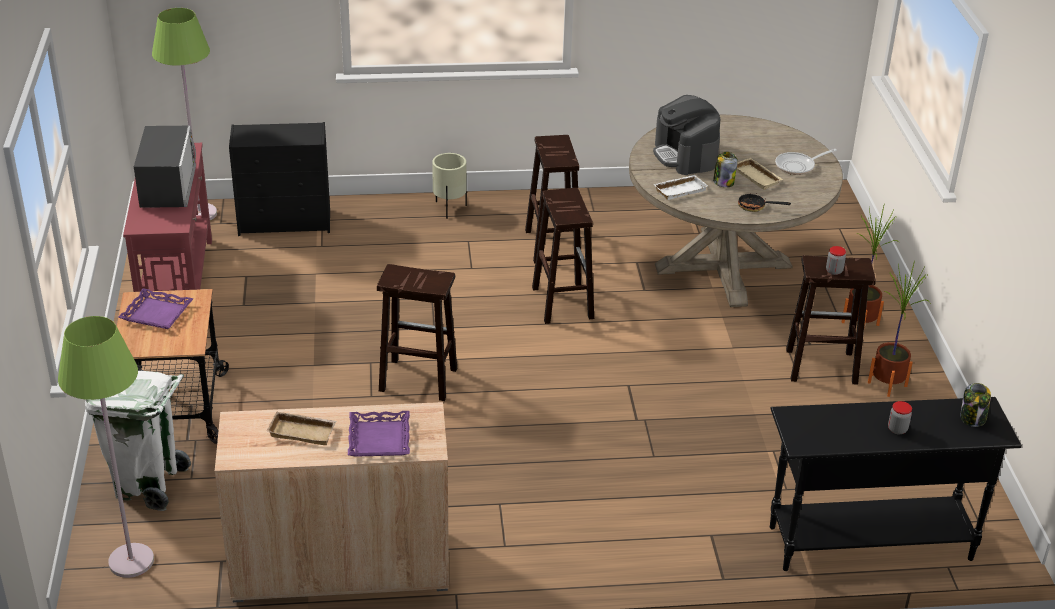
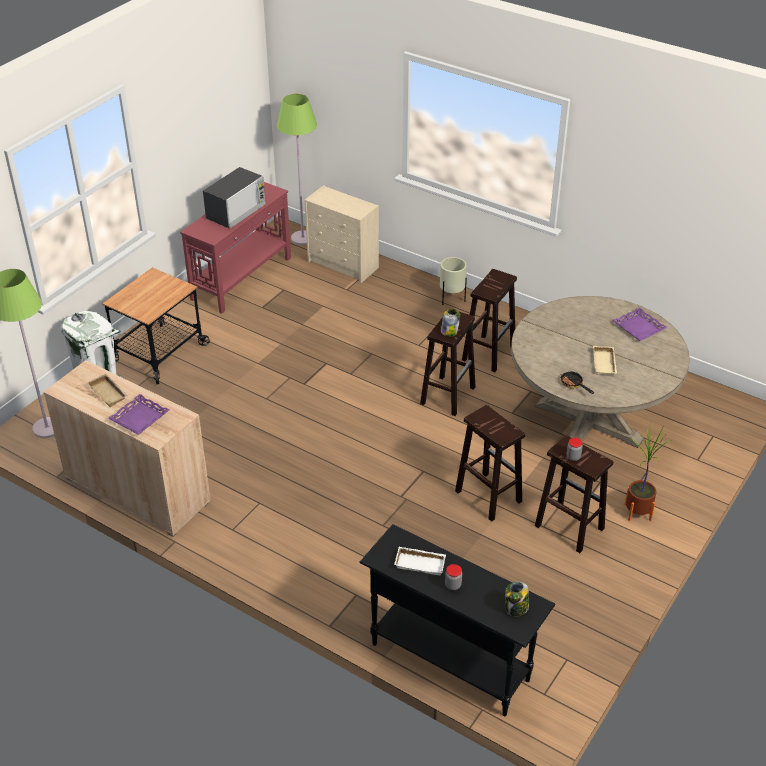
camera: 40 degrees right, 5 degrees up
purple tray [118,288,194,329] -> purple tray moved to [613,307,668,341]
black dresser [229,122,330,236] -> beige dresser [305,185,379,283]
brown stool [377,264,457,401] -> brown stool moved to [455,405,525,522]
coffee machine [653,95,720,175] -> none
white tray [653,175,708,200] -> white tray moved to [394,547,446,575]
jar [713,152,738,188] -> jar moved to [441,309,460,337]
frying pan [775,149,837,175] -> none
potted plant [868,261,930,397] -> none

